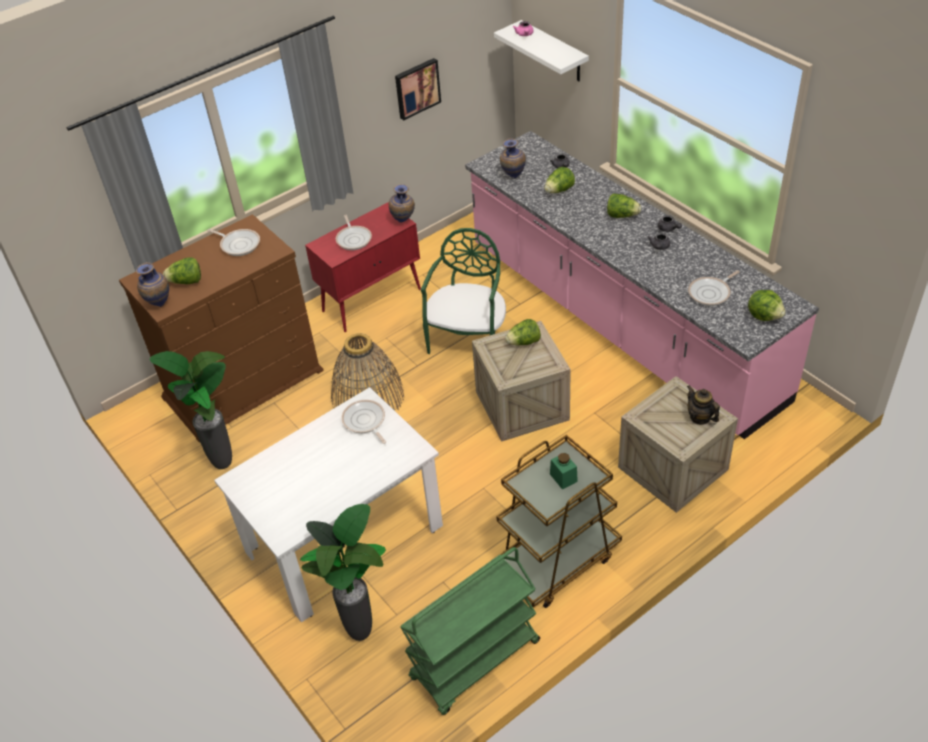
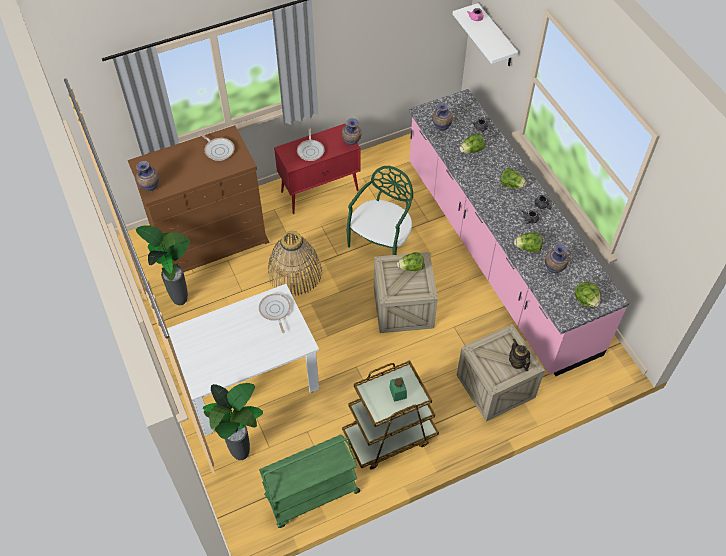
camera: 10 degrees right, 10 degrees up
lettuce [163,257,201,284] -> lettuce moved to [514,232,542,252]
picture [395,58,441,120] -> none
frying pan [688,270,740,306] -> vase [545,244,569,273]

